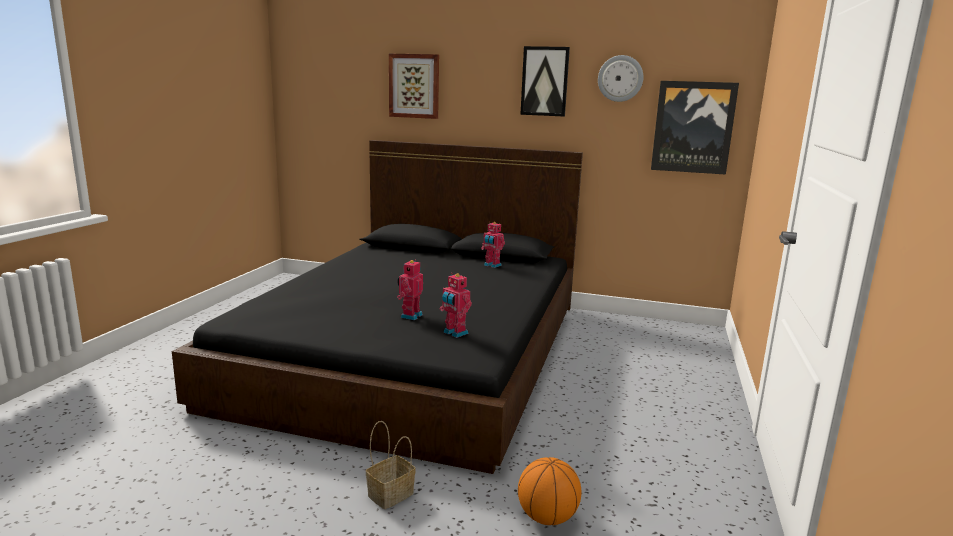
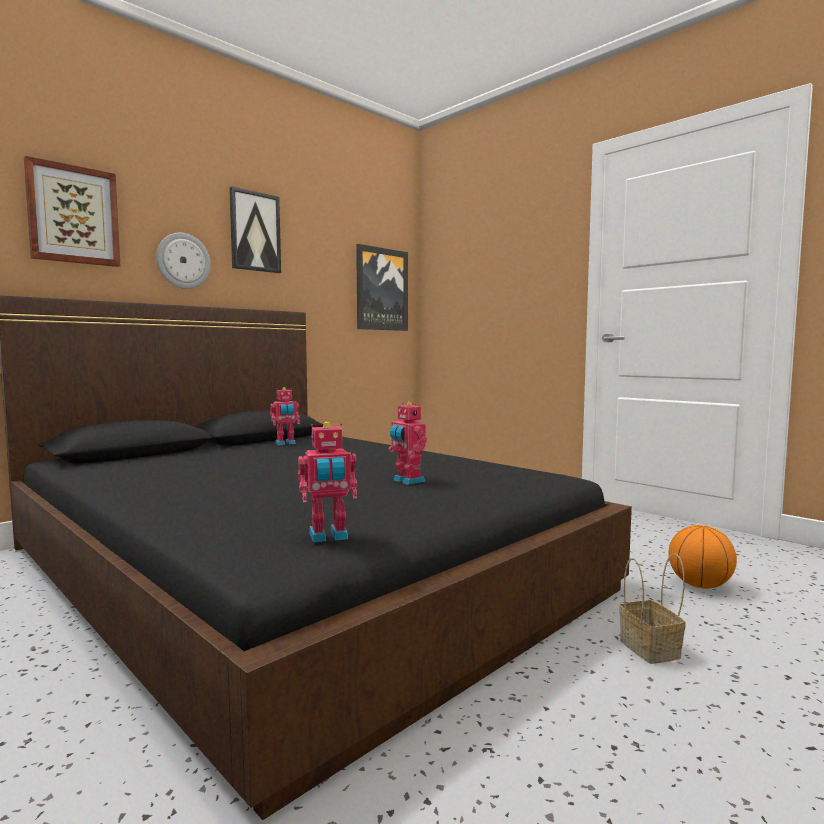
camera: 60 degrees left, 10 degrees down
toy robot [440,273,472,338] -> toy robot moved to [298,422,357,542]
wall clock [598,55,643,102] -> wall clock moved to [156,233,211,289]

